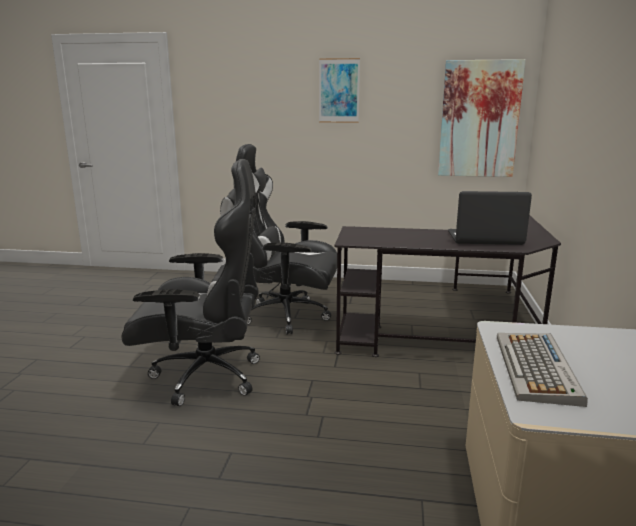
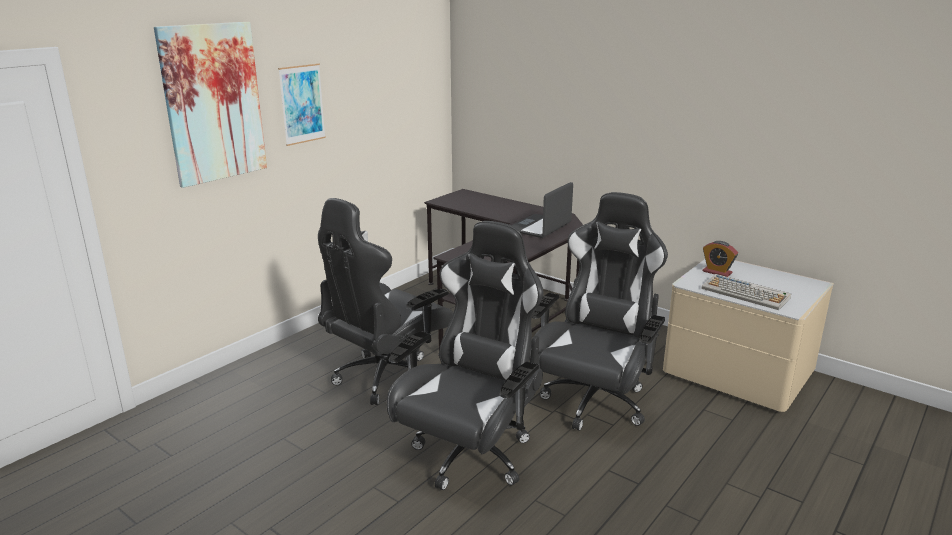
camera: 60 degrees left, 5 degrees up
picture [438,59,526,177] -> picture moved to [154,22,267,188]
none -> black office chair [529,192,668,431]
none -> alarm clock [703,241,738,277]

